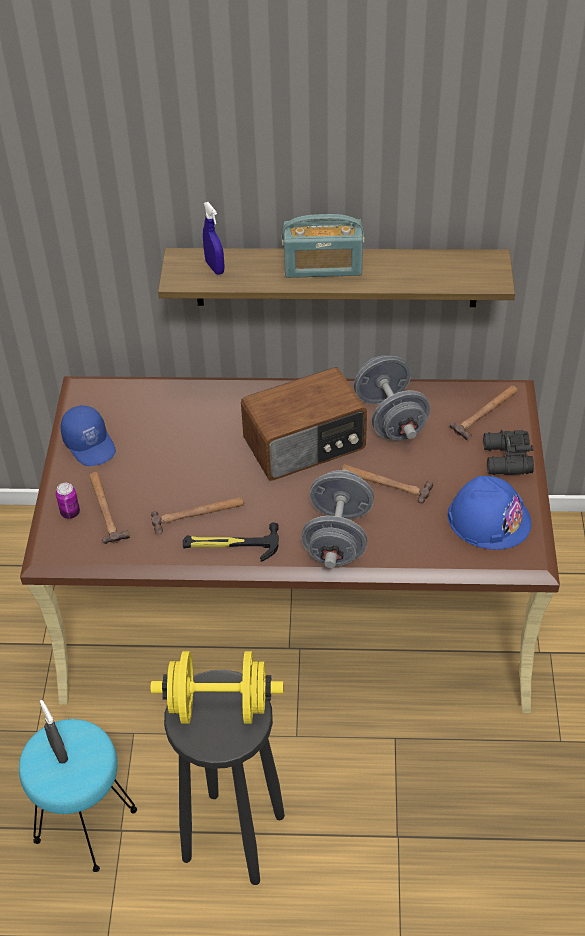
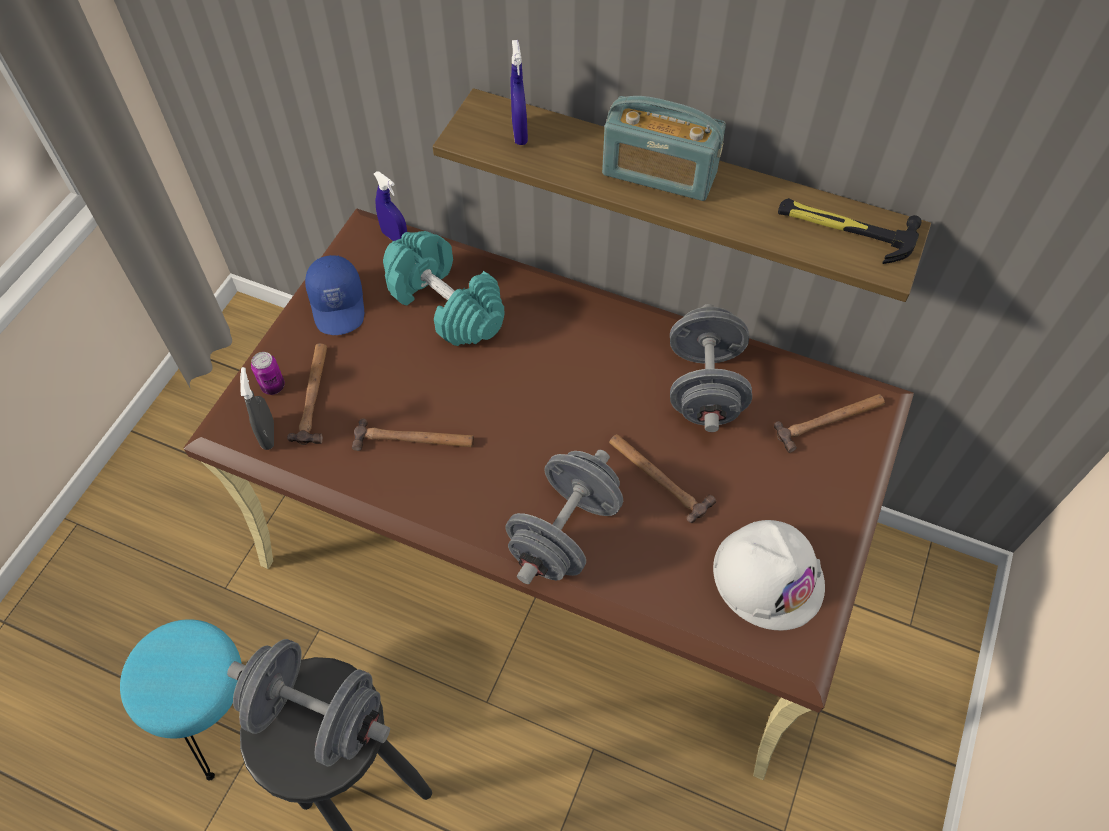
camera: 20 degrees right, 10 degrees up
grey spray bottle [40,700,68,764] -> grey spray bottle moved to [240,367,274,450]
yellow dumbbell [151,651,283,724] -> grey dumbbell [227,639,390,767]
hammer [183,522,279,562] -> hammer moved to [778,198,922,264]
radio [241,367,367,481] -> none
blue hard hat [448,476,531,550] -> white hard hat [713,520,825,630]
black binoculars [483,430,534,475] -> none
none -> blue spray bottle [374,171,407,241]
none -> turquoise dumbbell [383,231,505,346]

